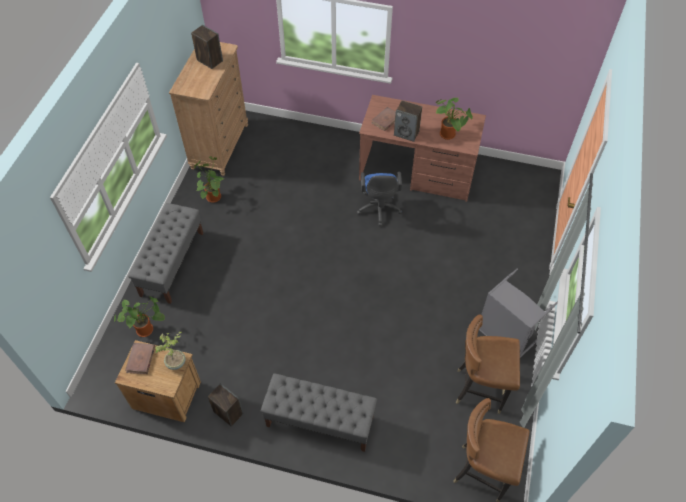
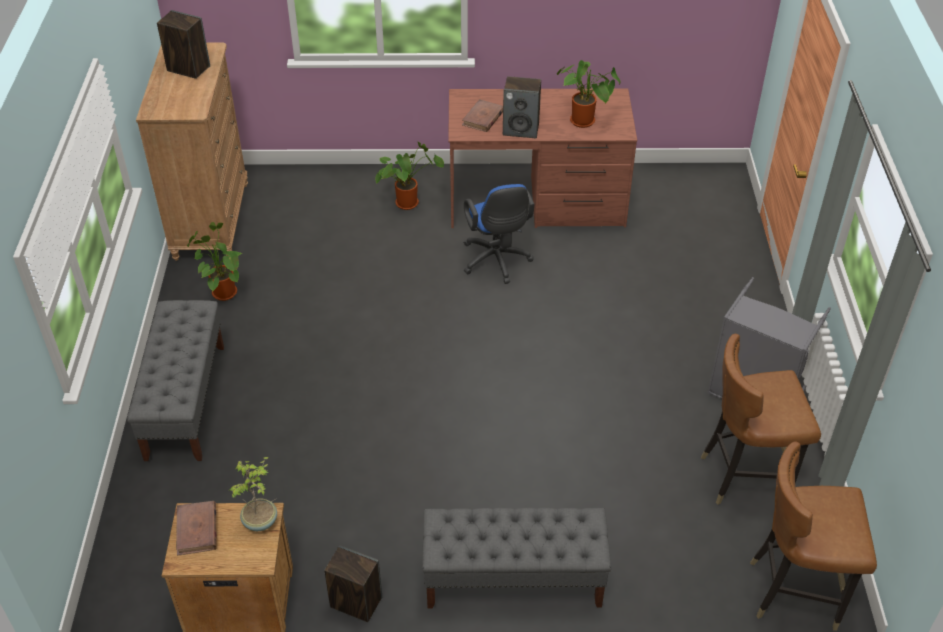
camera: 15 degrees left, 10 degrees down
potted plant [114,296,165,337] -> potted plant moved to [375,142,444,210]

